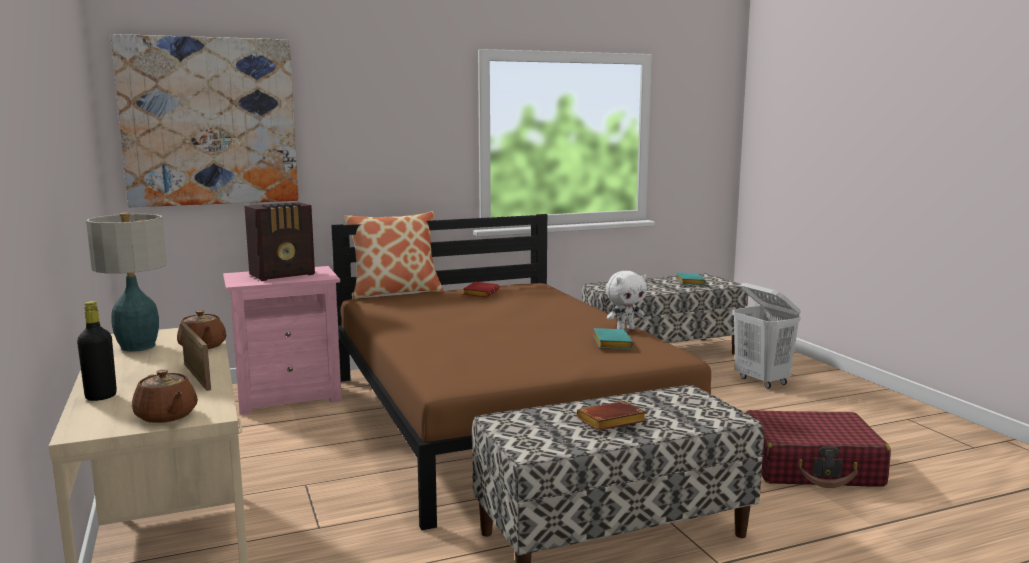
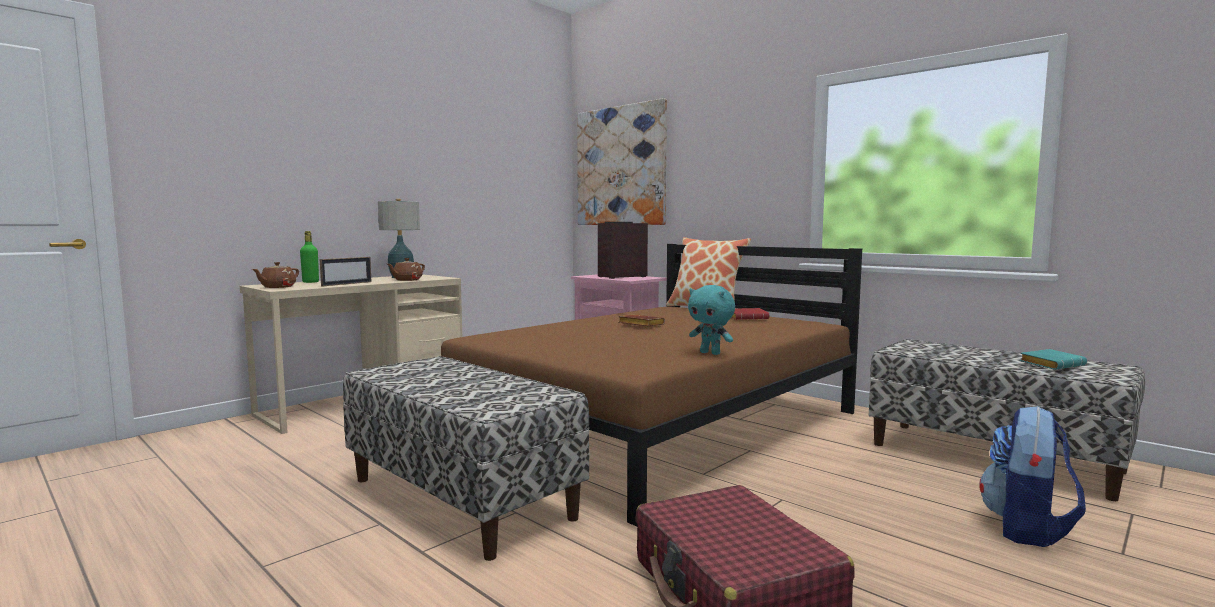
camera: 65 degrees right, 5 degrees down
black bottle [77,301,117,401] -> green bottle [300,231,319,283]
radio [245,202,315,281] -> radio turned 120 degrees clockwise [598,222,648,279]
brown book [577,401,647,430] -> brown book moved to [618,315,665,326]
turquoise book [593,328,634,349] -> none
white plush toy [606,271,647,329] -> turquoise plush toy [688,285,735,355]
white laundry basket [732,283,801,389] -> backpack [979,406,1086,547]

